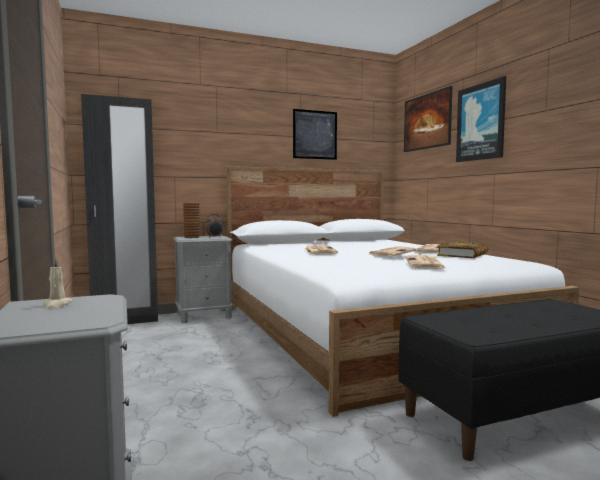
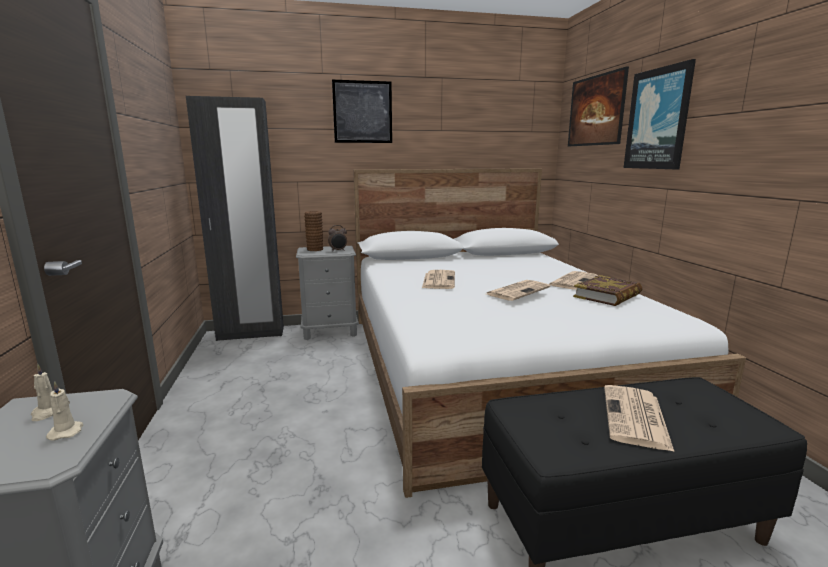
camera: 10 degrees right, 10 degrees up
picture [293,109,337,160] -> picture moved to [332,80,392,143]
newspaper [405,255,447,269] -> newspaper moved to [604,385,674,452]
none -> beige candle [46,381,83,441]

